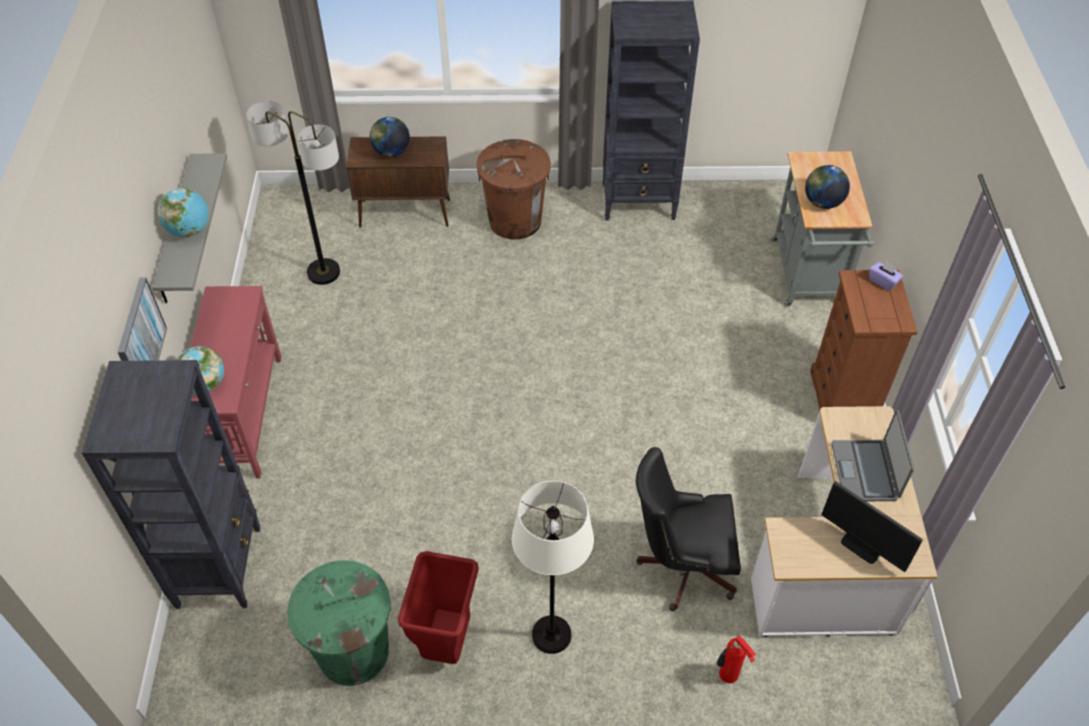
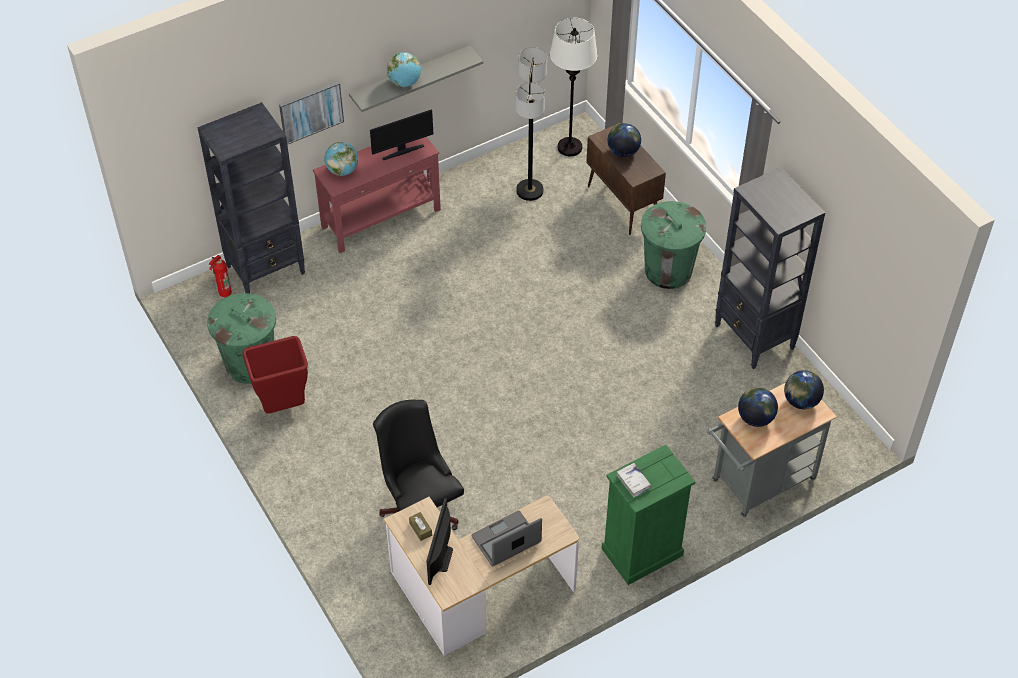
camera: 60 degrees right, 0 degrees up
brown trash can [477,139,551,240] -> green trash can [641,201,706,289]
white floor lamp [512,481,594,654] -> white floor lamp moved to [550,18,597,156]
fire extinguisher [717,636,756,683] -> fire extinguisher moved to [209,255,232,297]
brown dresser [810,270,917,412] -> green dresser [602,445,695,585]
purple tissue box [869,261,903,291] -> none
none -> monitor [370,110,433,160]
none -> brown tissue box [409,512,432,541]
none -> white book [617,463,652,497]
none -> globe [784,370,824,409]

